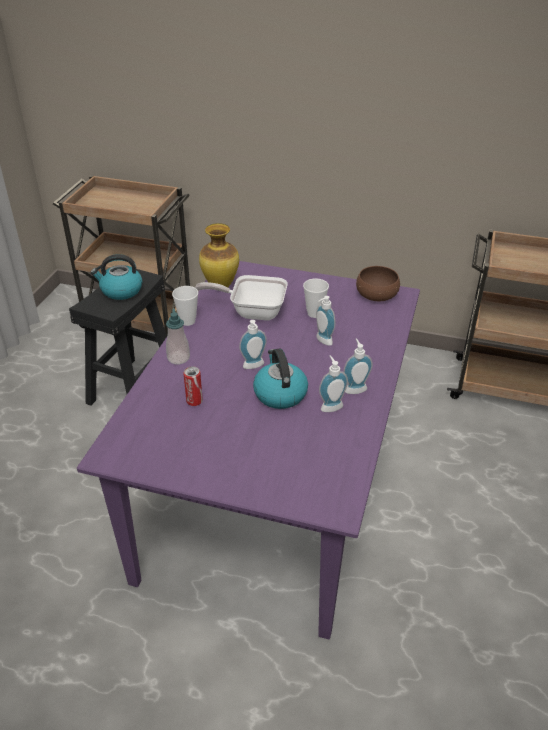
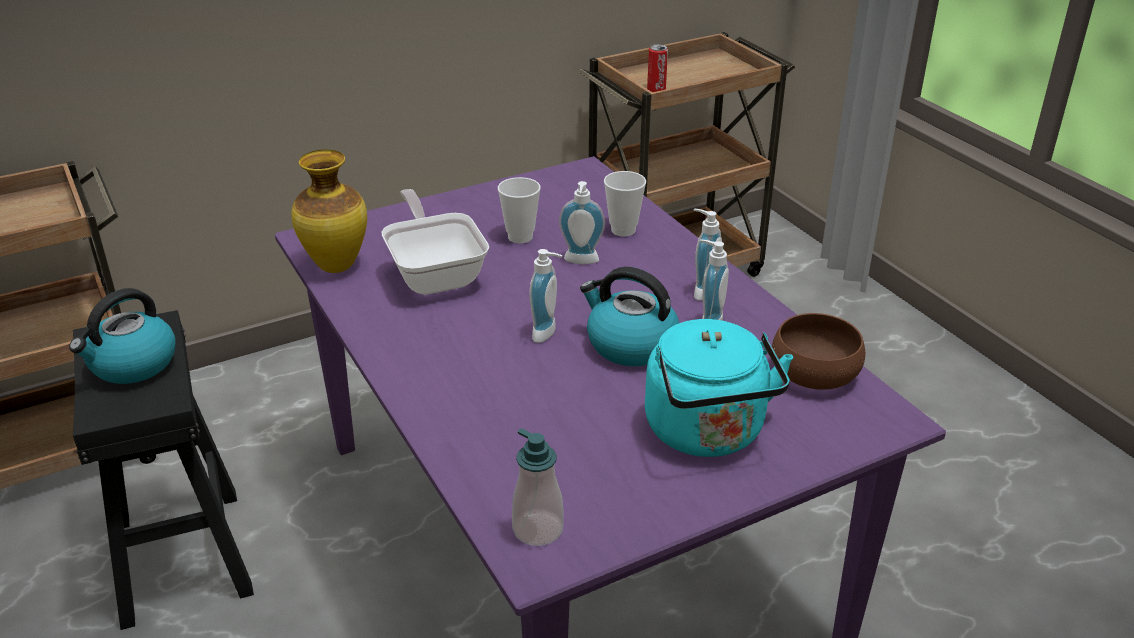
camera: 45 degrees left, 5 degrees down
soap dispenser [166,309,190,365] -> soap dispenser moved to [512,428,563,546]
cup [172,286,198,326] -> cup moved to [604,171,646,236]
can [183,366,203,406] -> can moved to [647,44,668,92]
frying pan [195,275,288,320] -> frying pan turned 105 degrees clockwise [381,189,489,295]
brown bowl [356,266,400,301] -> brown bowl moved to [772,313,865,390]
none -> turquoise kettle [645,319,793,457]

